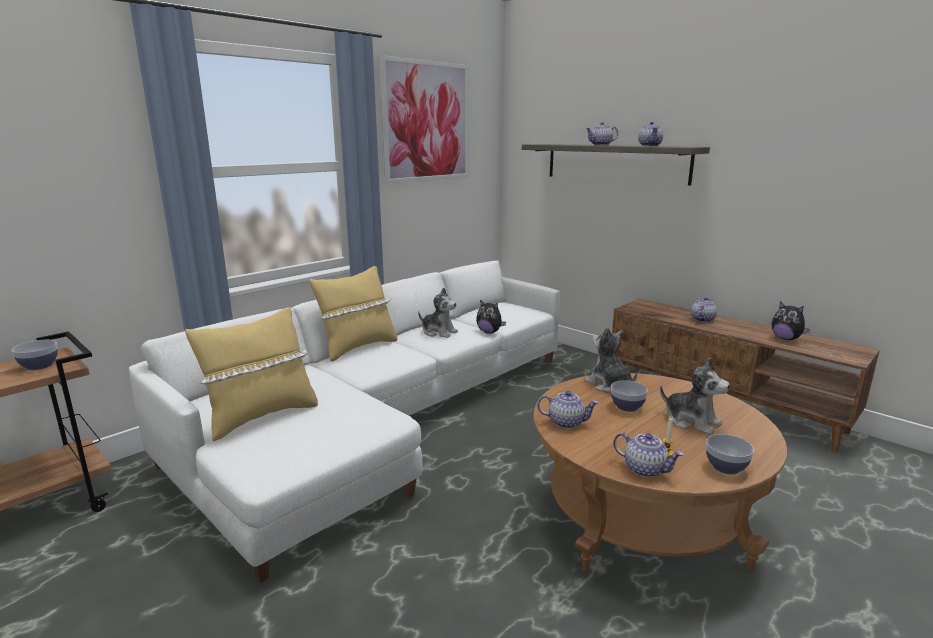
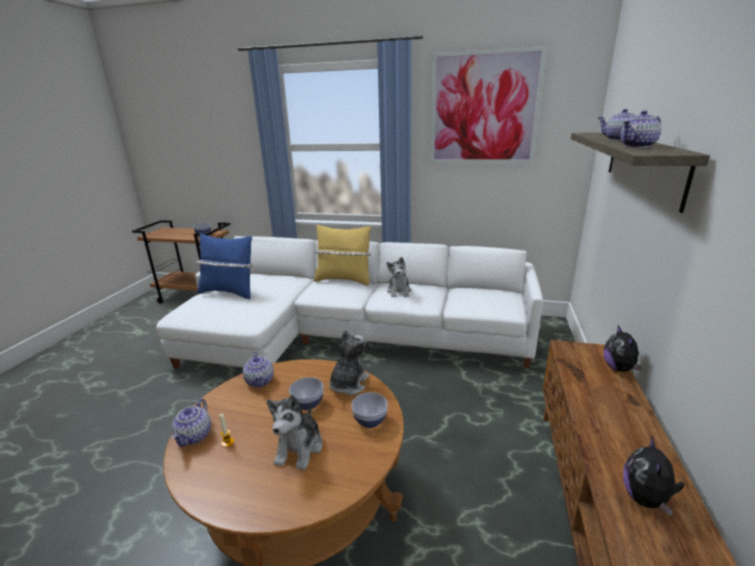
camera: 60 degrees right, 5 degrees up
yellow pillow [185,307,318,442] -> blue pillow [196,233,253,299]
plush toy [476,300,506,334] -> plush toy moved to [604,325,642,372]
teapot [691,297,717,322] -> none
bowl [706,434,754,475] -> bowl moved to [351,392,388,428]

